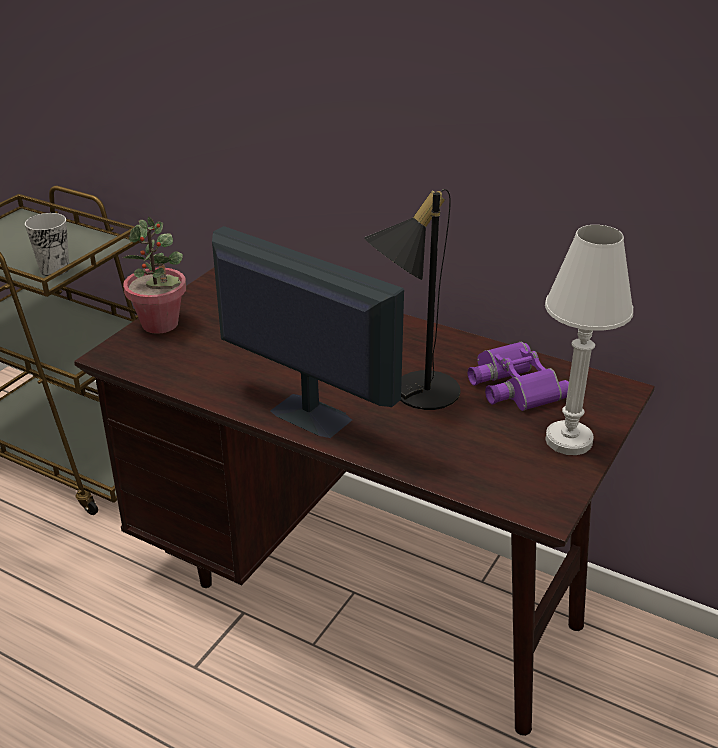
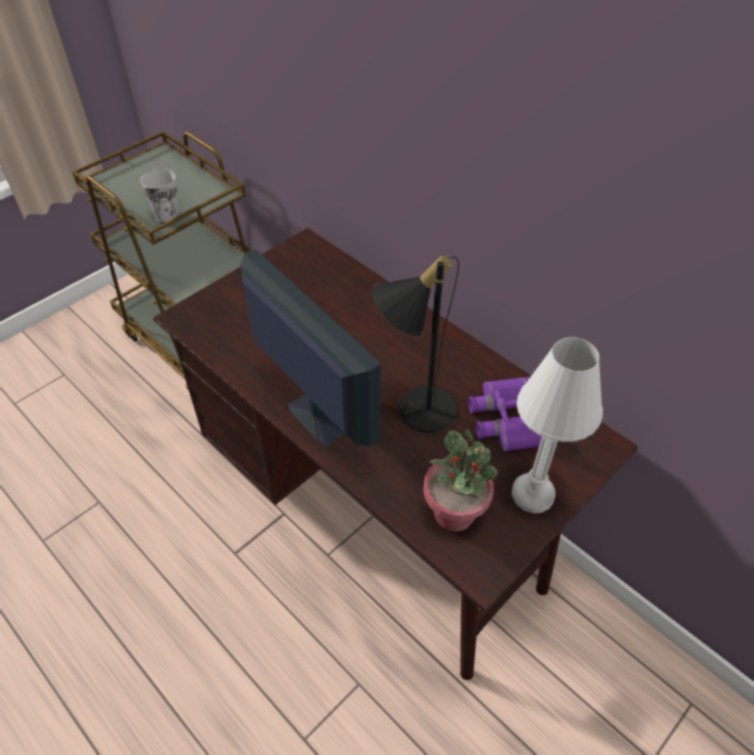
camera: 15 degrees right, 15 degrees up
potted plant [123,217,186,334] -> potted plant moved to [423,429,498,532]

